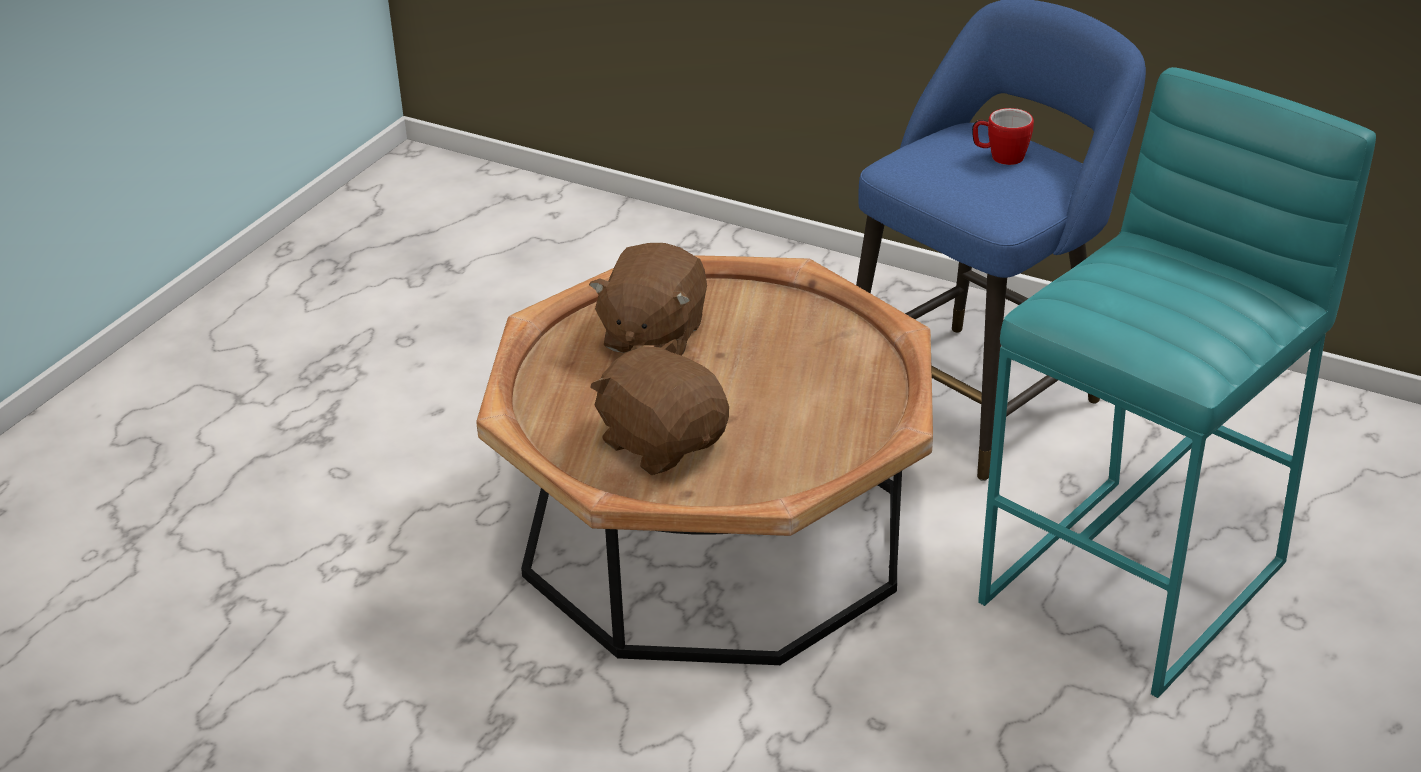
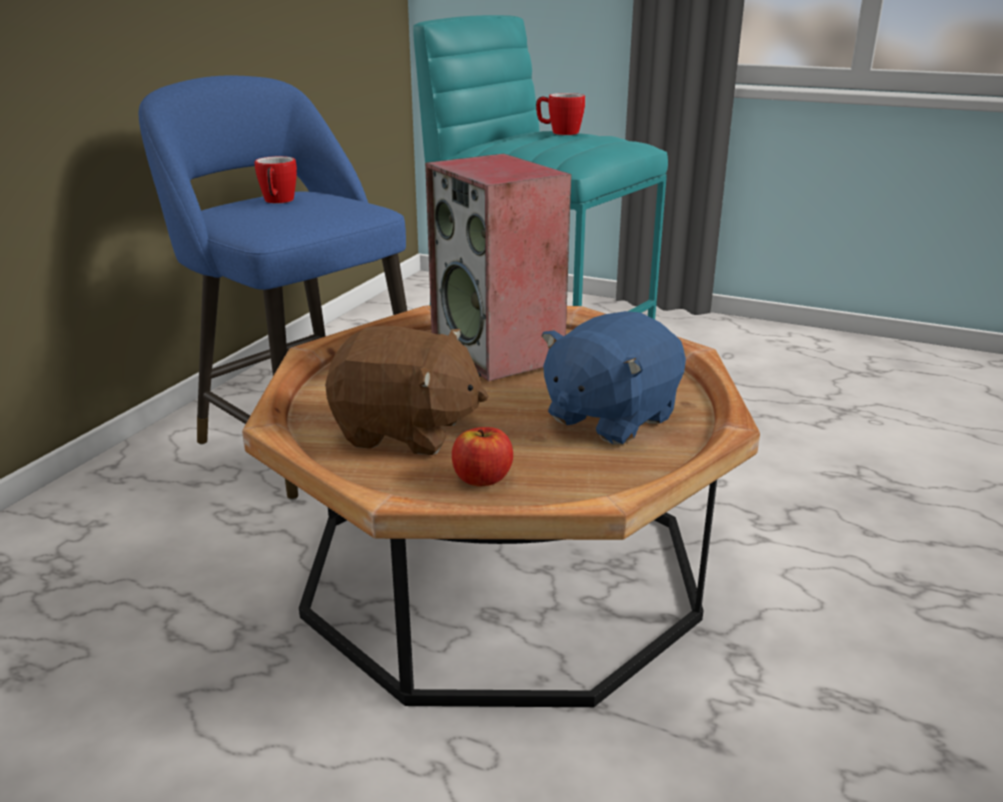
camera: 95 degrees left, 10 degrees down
brown plush toy [590,339,729,475] -> blue plush toy [541,311,686,444]
none -> speaker [425,154,571,381]
none -> apple [452,427,513,487]
none -> mug [536,93,585,135]

